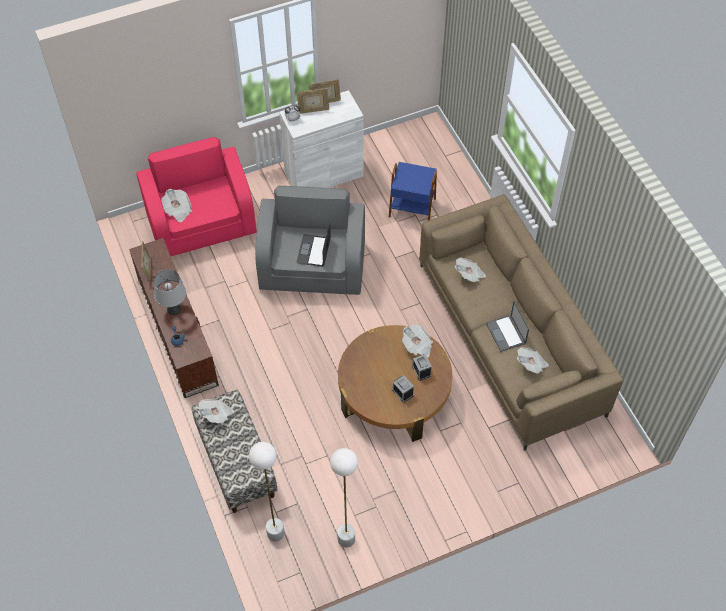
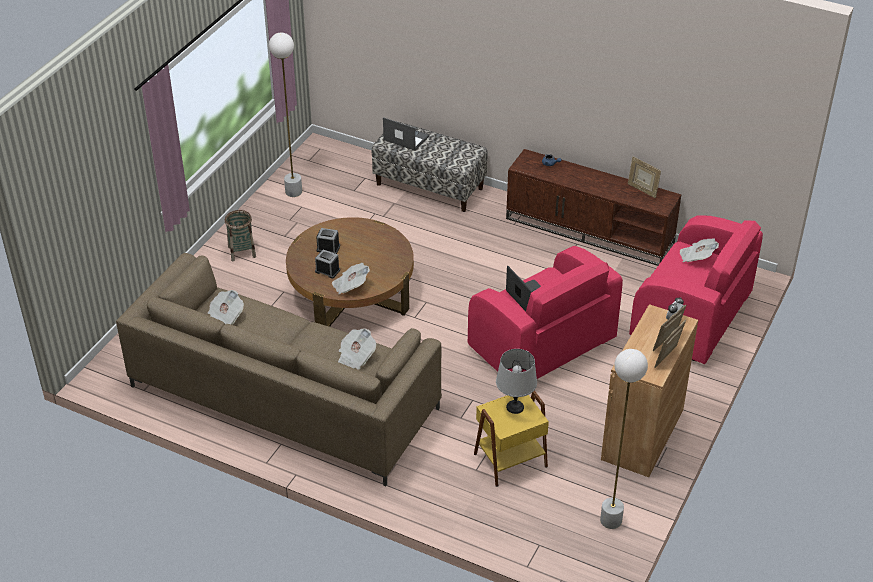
camera: 140 degrees right, 15 degrees down
grey table lamp [153,269,186,315] -> grey table lamp moved to [496,349,537,414]
newspaper [198,399,234,423] -> none
white floor lamp [249,442,285,542] -> white floor lamp moved to [600,349,648,529]
grey armchair [255,186,365,295] -> pink armchair [468,246,623,379]
white cabinet [279,90,364,188] -> brown cabinet [601,304,698,477]
blue side table [389,162,437,221] -> yellow side table [474,391,549,487]
laptop [486,301,529,352] -> laptop moved to [383,117,430,151]
none -> basket [225,210,256,261]

